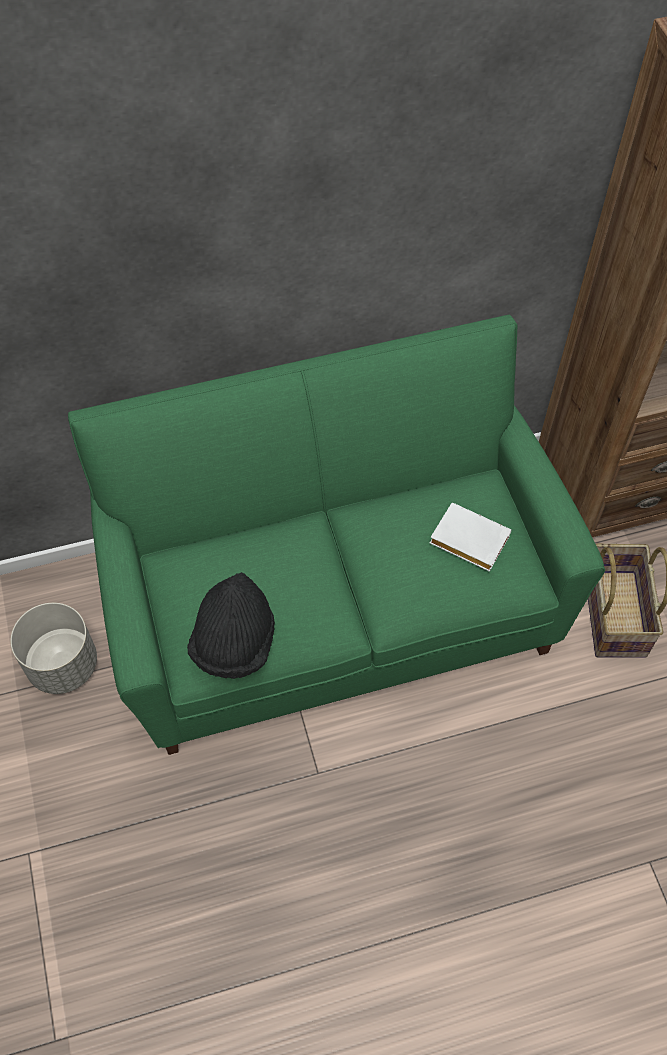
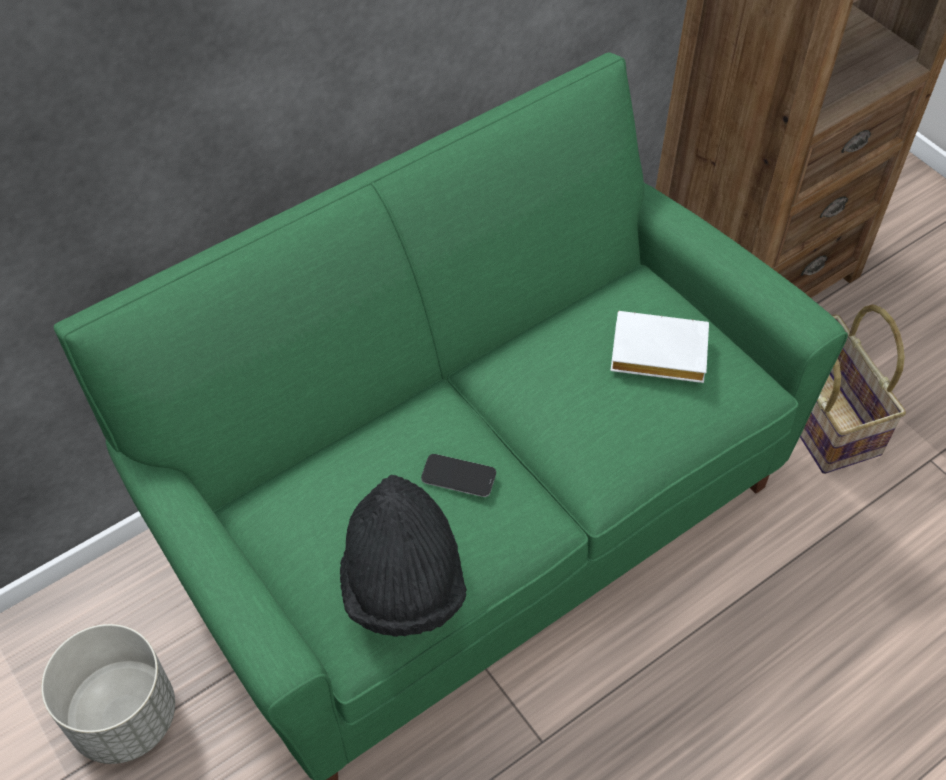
camera: 20 degrees left, 5 degrees down
none -> phone [421,454,496,497]

